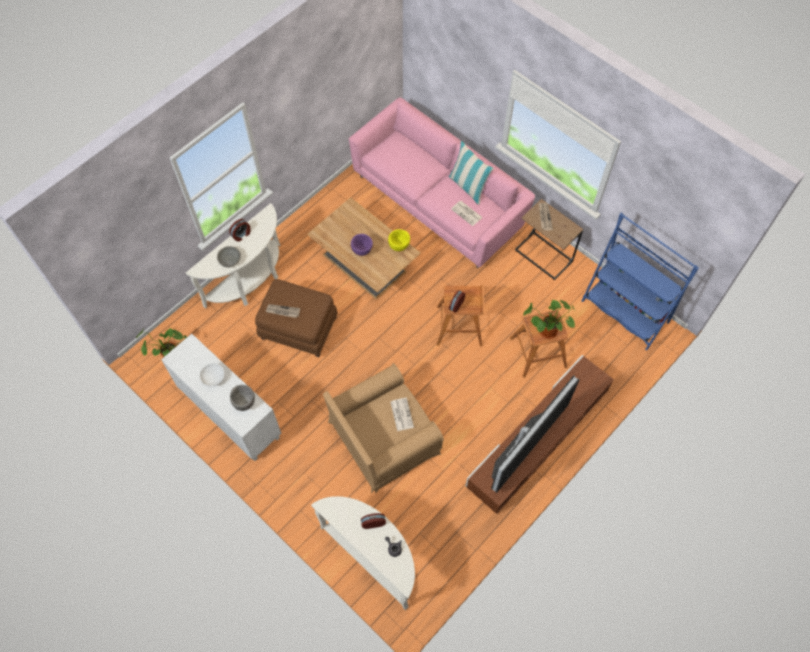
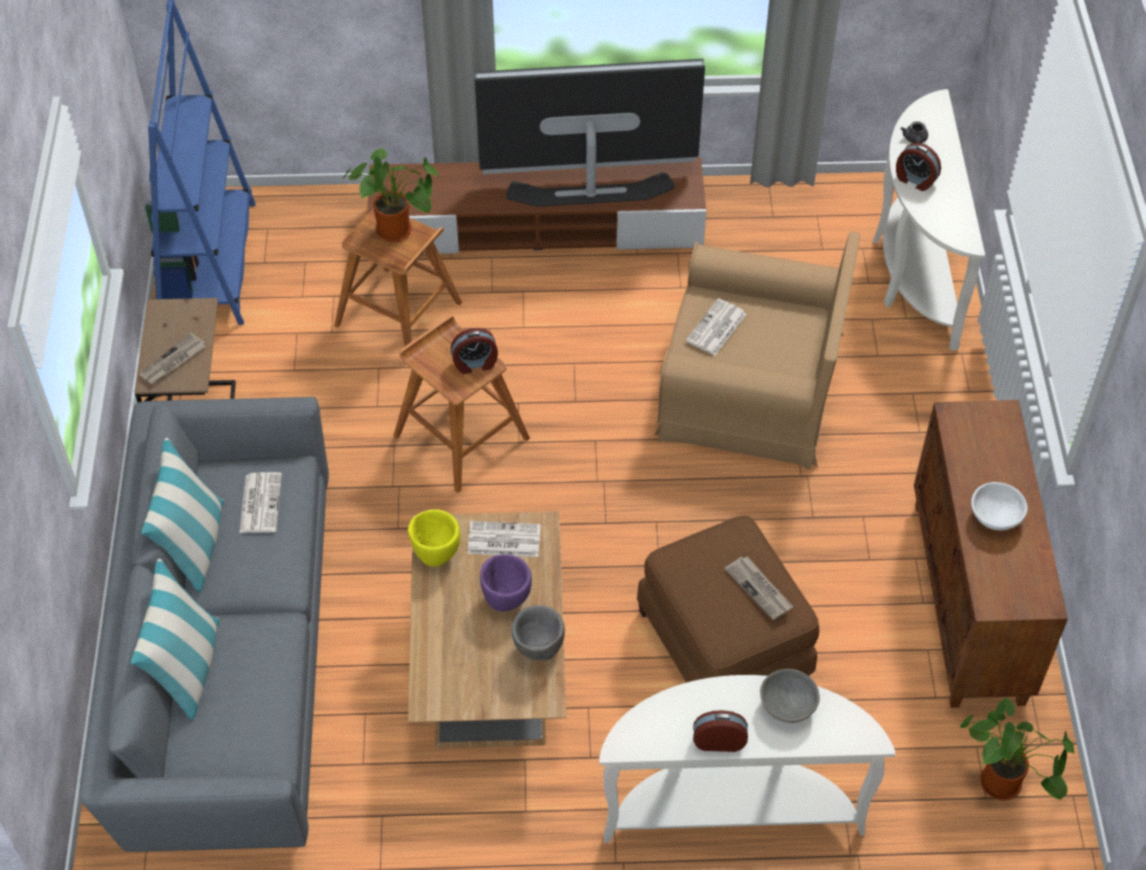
camera: 135 degrees left, 10 degrees down
white cabinet [161,334,281,461] -> brown cabinet [914,400,1068,708]
grey bowl [230,385,255,411] -> grey bowl moved to [512,605,565,660]
pink sofa [349,98,535,268] -> grey sofa [80,397,329,852]
none -> pillow [130,559,219,720]
none -> newspaper [468,521,541,557]

